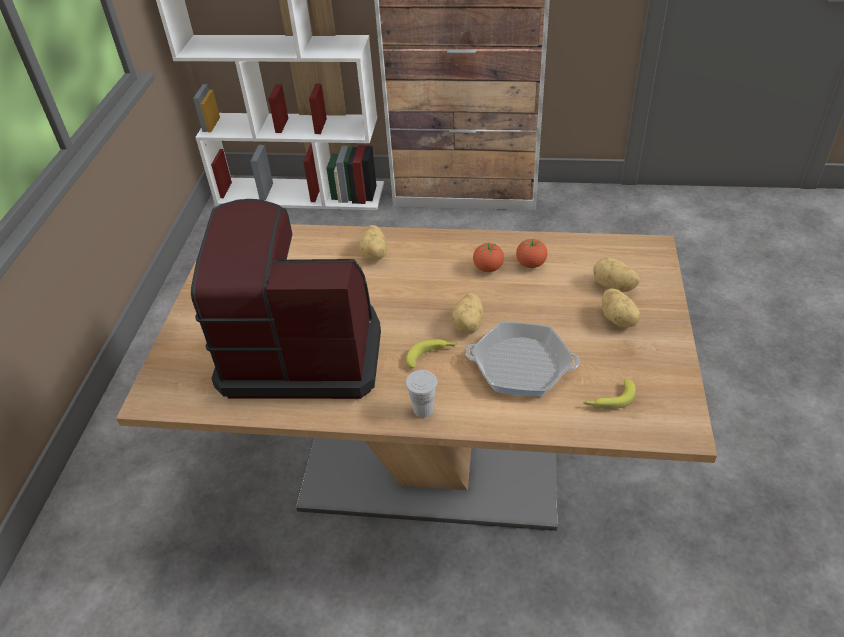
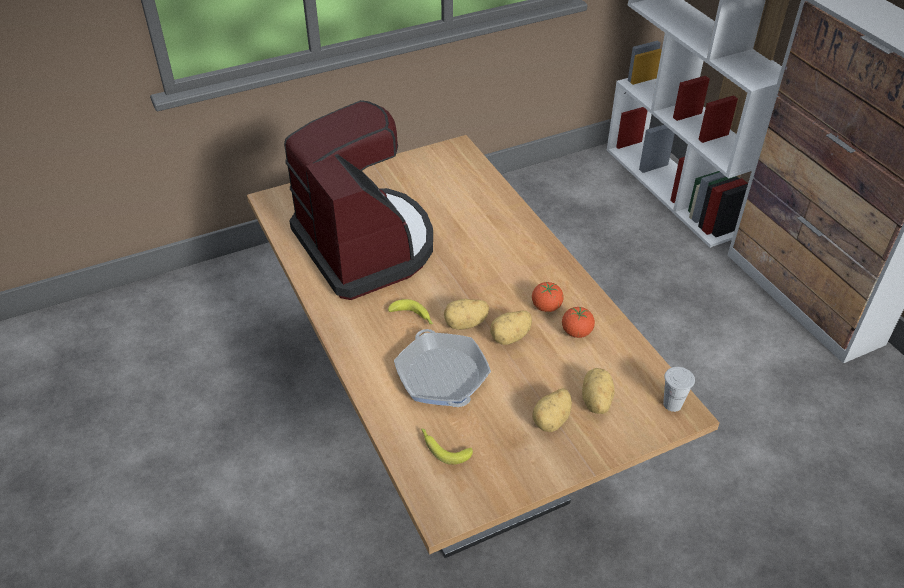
camera: 55 degrees right, 0 degrees up
potato [360,225,387,260] -> potato moved to [490,311,532,345]
white cup [405,370,437,418] -> white cup moved to [663,367,695,412]

